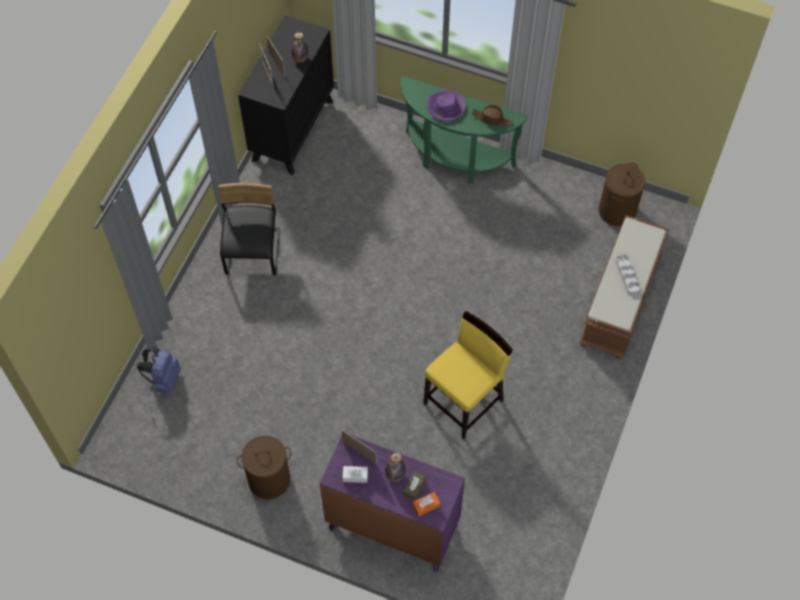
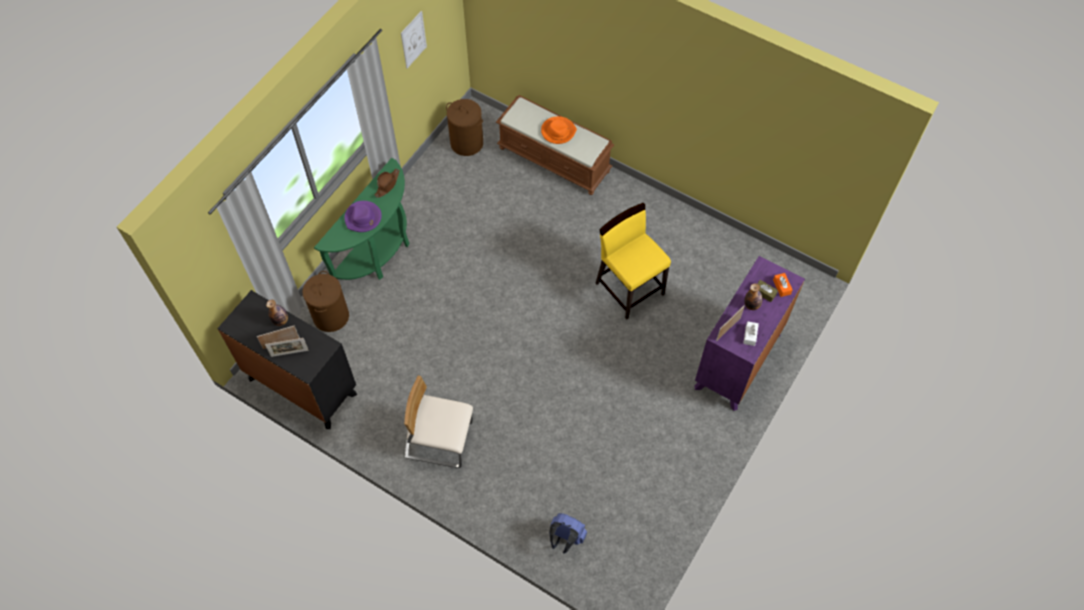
camera: 80 degrees left, 0 degrees up
black chair [218,183,280,275] -> beige chair [404,376,473,468]
brown laundry basket [237,436,291,499] -> brown laundry basket moved to [303,271,349,332]
grey tray [616,255,640,295] -> orange hat [541,116,577,144]
none -> picture [401,11,427,68]

